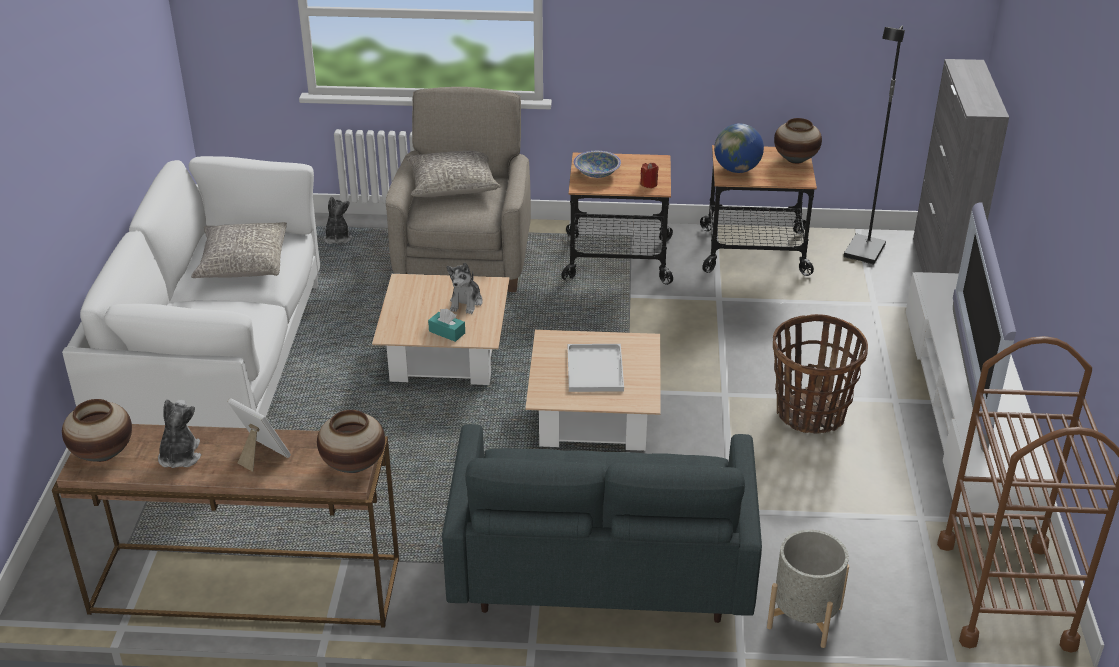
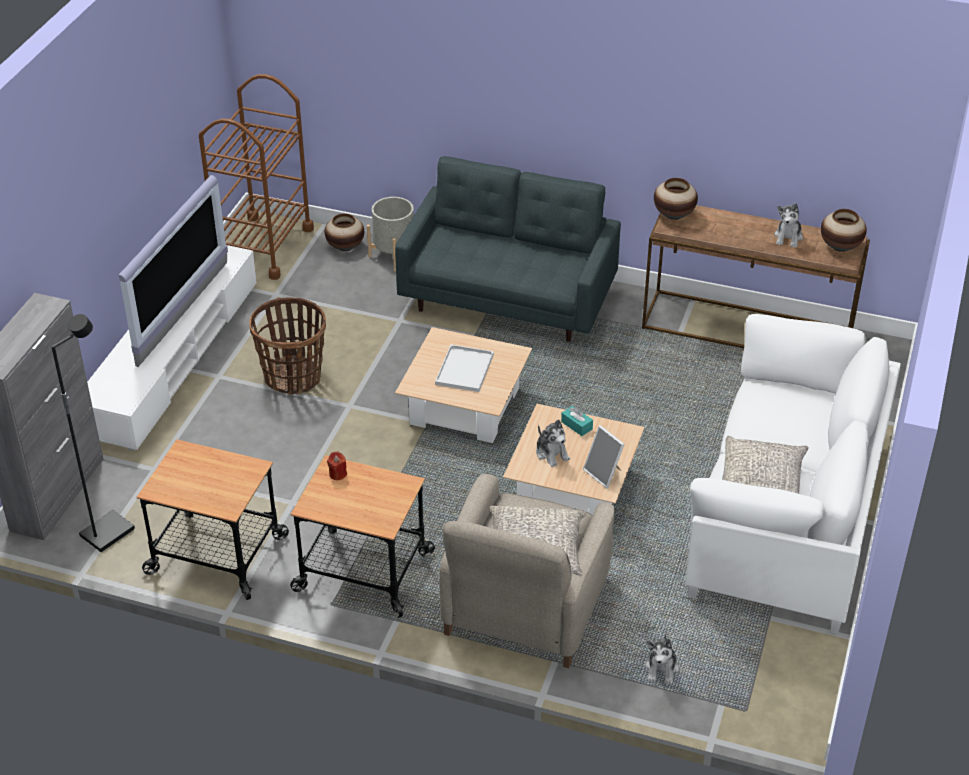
camera: 165 degrees left, 5 degrees up
picture frame [228,398,291,472] -> picture frame moved to [583,425,625,488]
plush toy [446,262,483,314] -> plush toy turned 120 degrees clockwise [536,419,570,467]
bowl [574,151,621,178] -> none
globe [714,123,764,173] -> none
vase [774,118,822,164] -> vase moved to [325,213,364,252]

